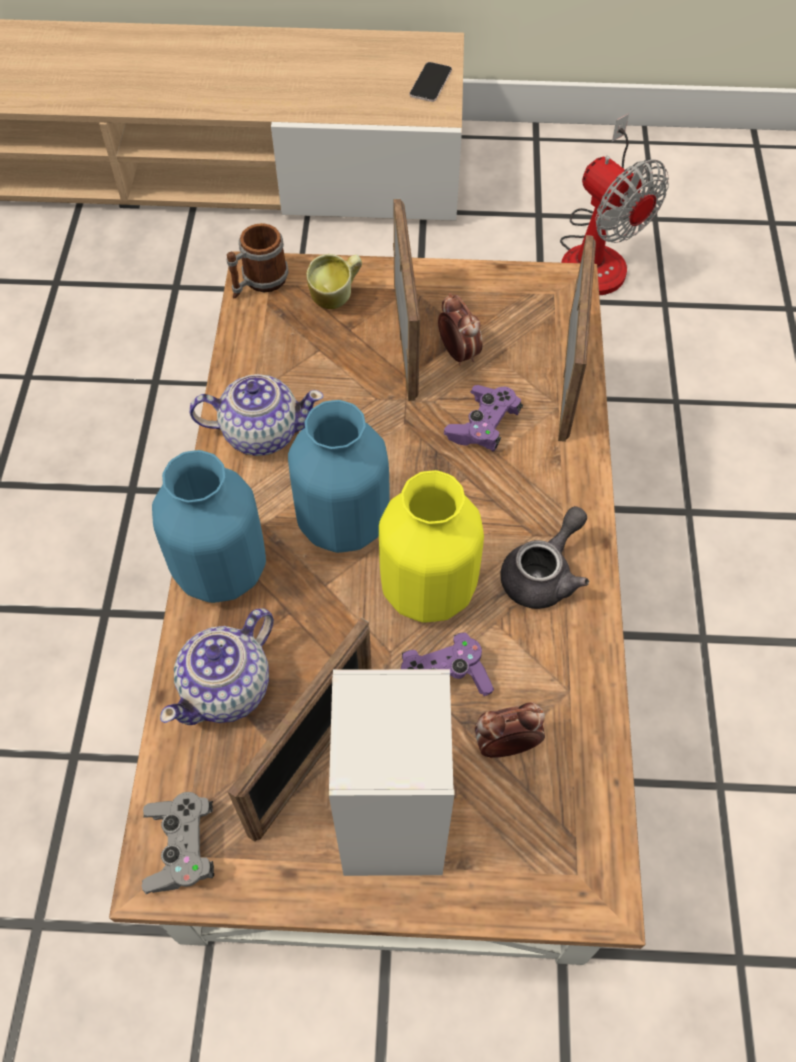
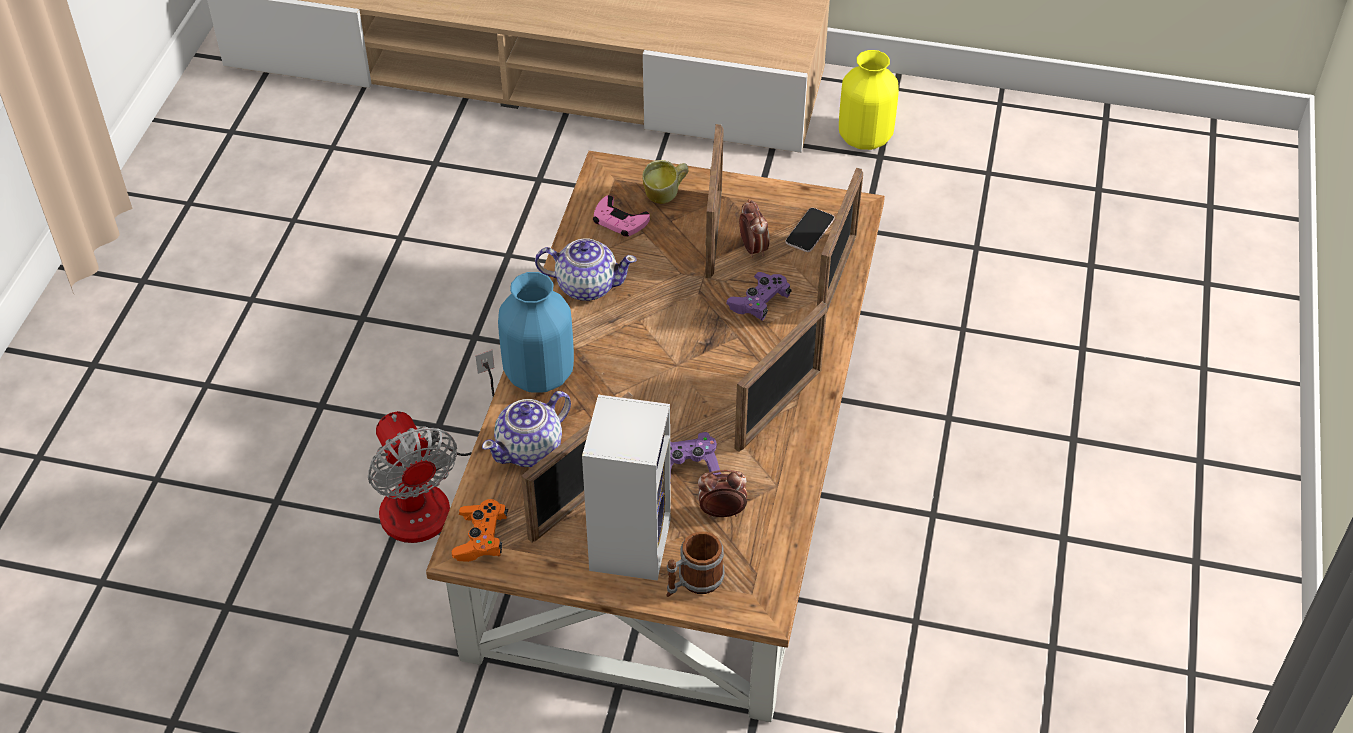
camera: 10 degrees right, 10 degrees down
grey game controller [142,792,214,894] -> orange game controller [452,499,508,562]
mug [226,223,289,299] -> mug moved to [666,531,724,597]
blue vase [288,400,390,553] -> none
yellow vase [379,470,484,623] -> yellow vase moved to [839,50,899,150]
phone [410,62,452,102] -> phone moved to [785,208,834,252]
grey teapot [501,506,589,609] -> picture frame [734,302,827,452]
fan [560,114,669,295] -> fan moved to [367,350,494,543]
none -> pink game controller [593,195,650,237]

